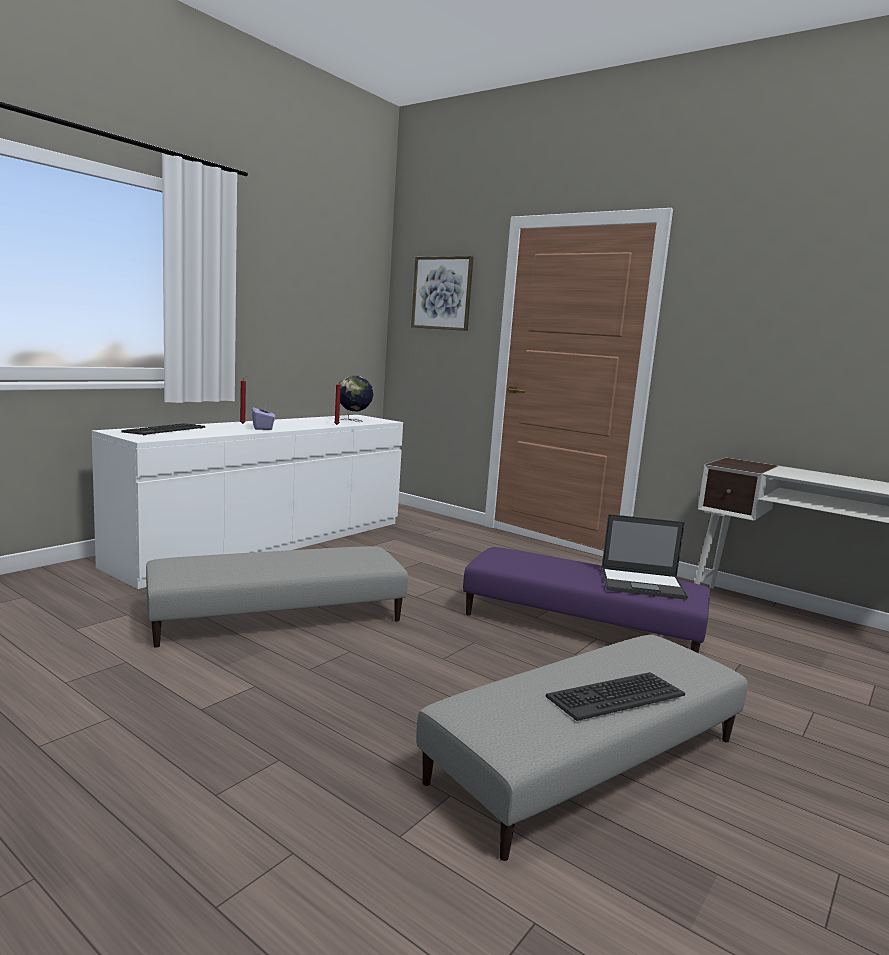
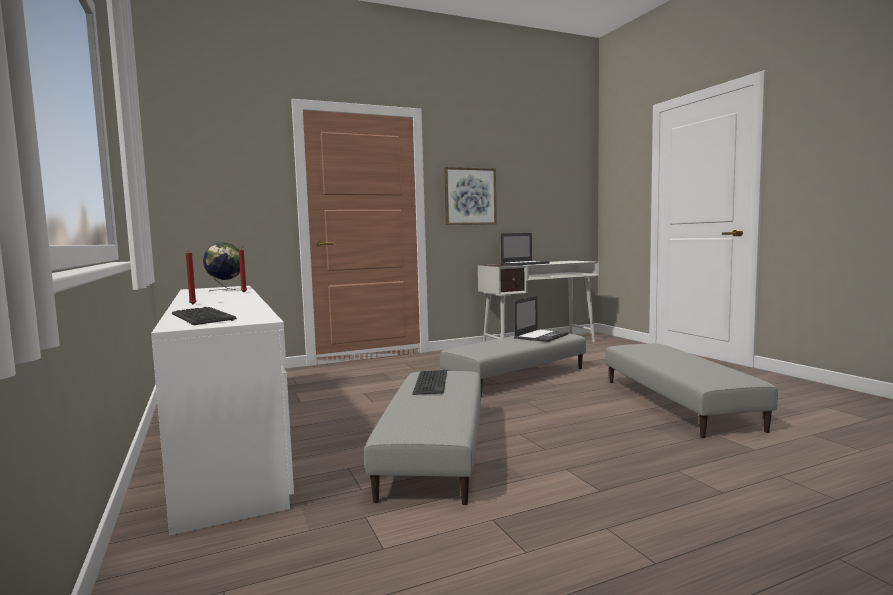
camera: 60 degrees left, 5 degrees down
purple tissue box [252,404,275,430] -> none
picture [411,256,473,331] -> picture moved to [444,167,497,225]
purple ottoman [463,547,710,653] -> grey ottoman [440,334,586,397]
keyboard [546,672,685,721] -> keyboard moved to [413,370,447,395]
none -> laptop [501,233,550,265]

